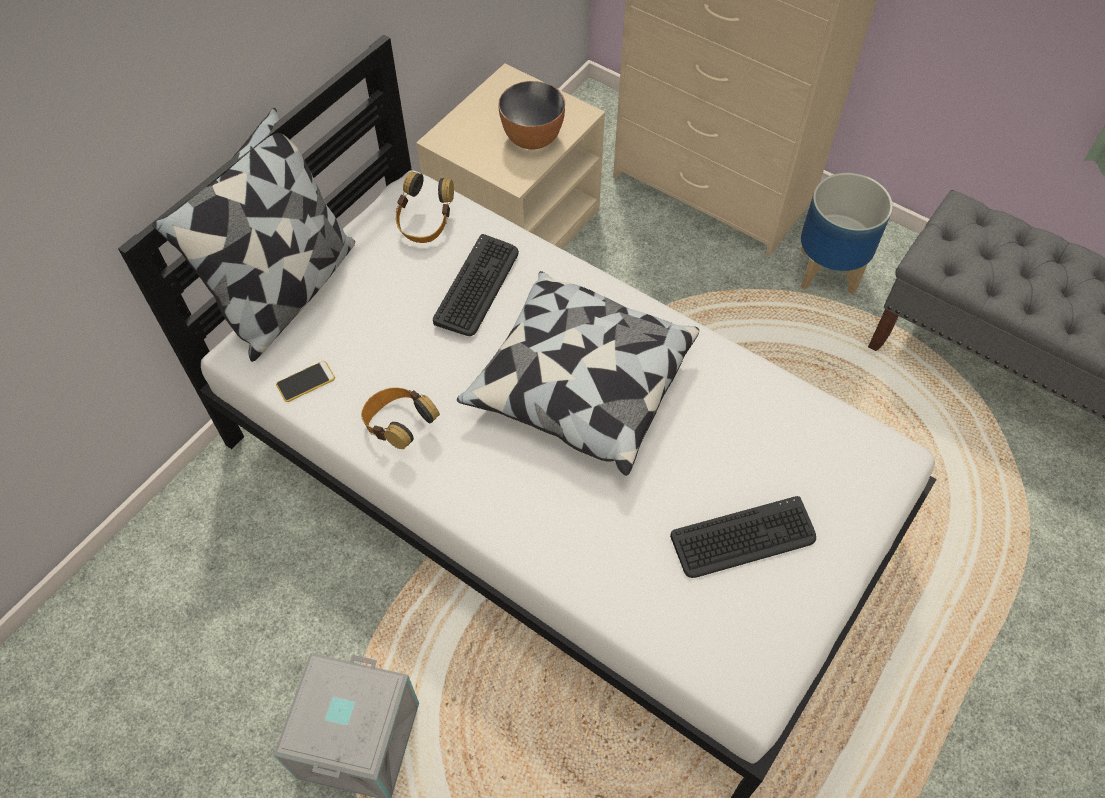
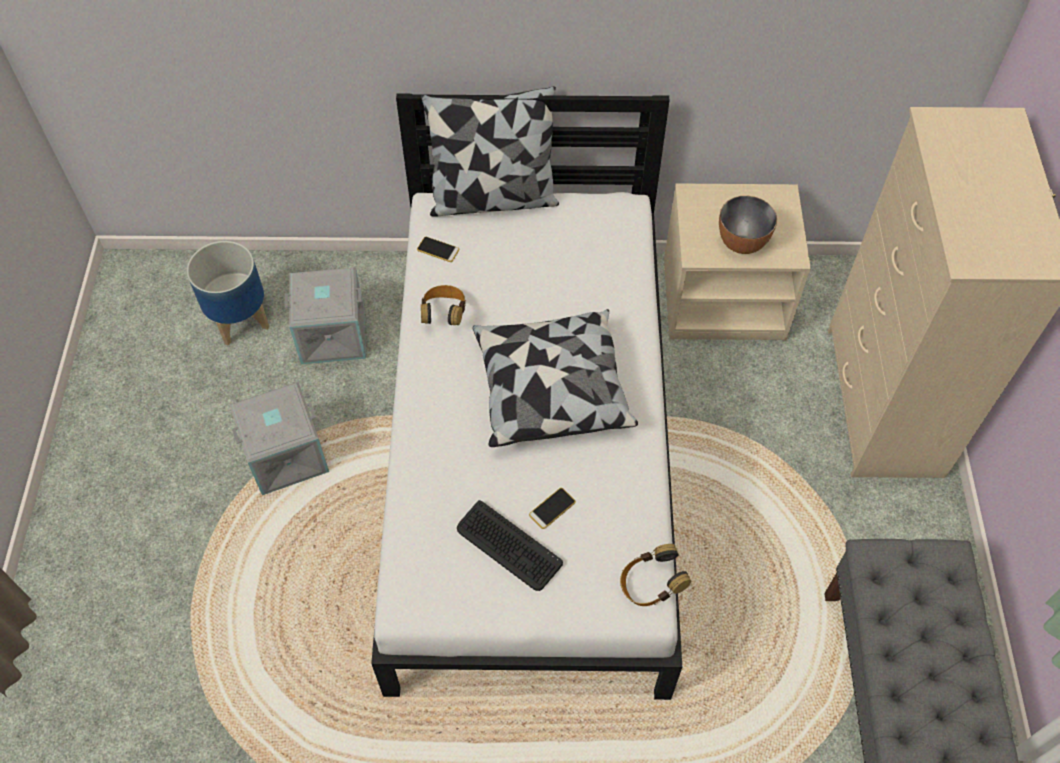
camera: 55 degrees right, 0 degrees up
headphones [396,171,454,243] -> headphones moved to [620,544,691,606]
keyboard [433,234,519,336] -> none
planter [801,173,893,295] -> planter moved to [187,241,270,345]
none -> grey storage box [285,267,366,364]
none -> phone [529,488,576,529]

